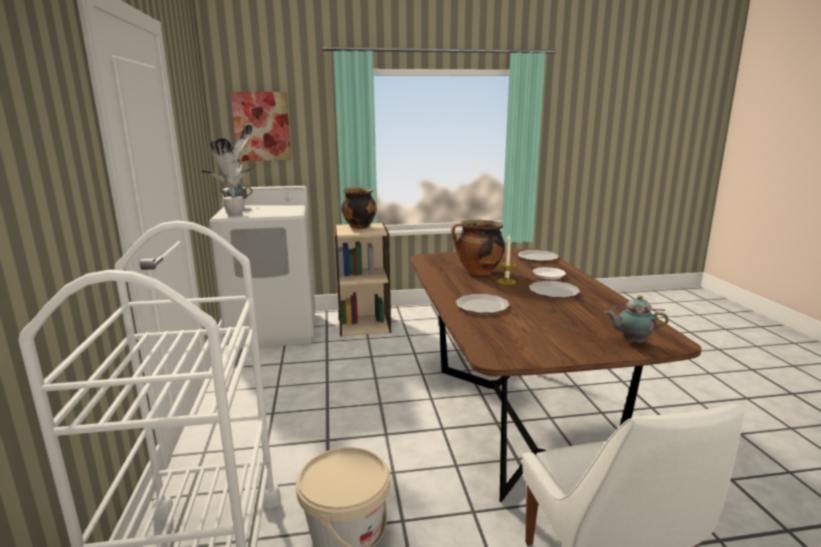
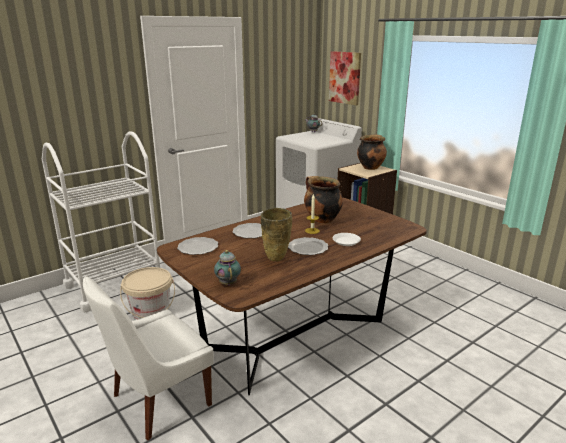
camera: 60 degrees right, 5 degrees up
potted plant [201,125,256,216] -> none
plate [518,250,559,262] -> plate moved to [177,237,218,255]
none -> beige vase [261,208,292,262]

